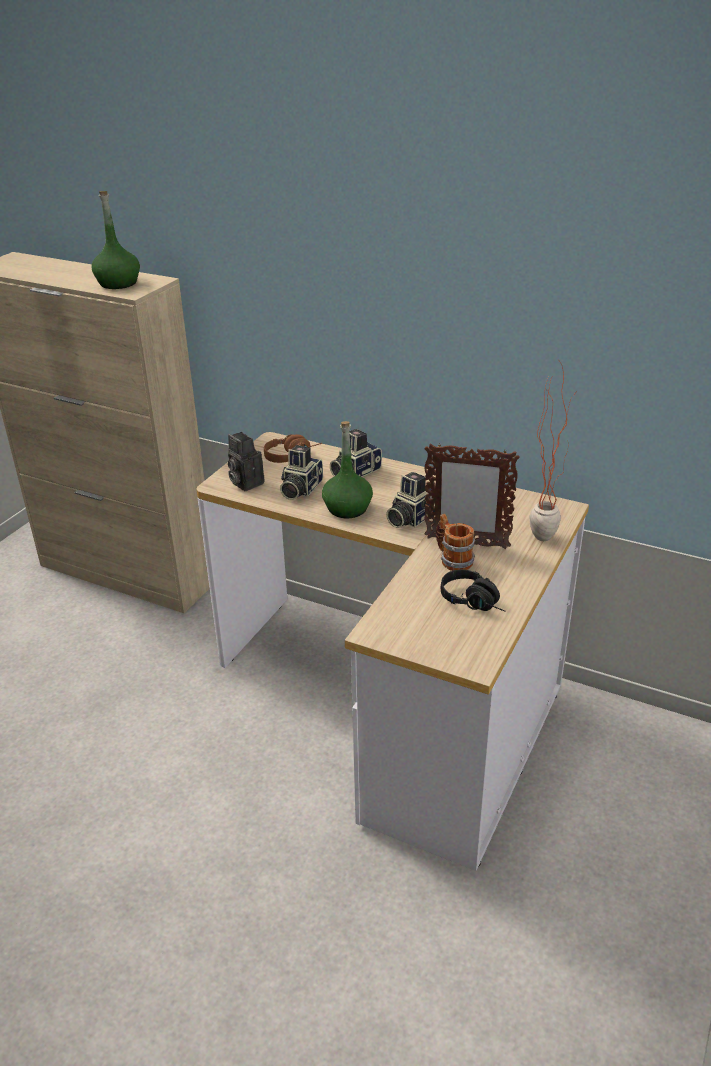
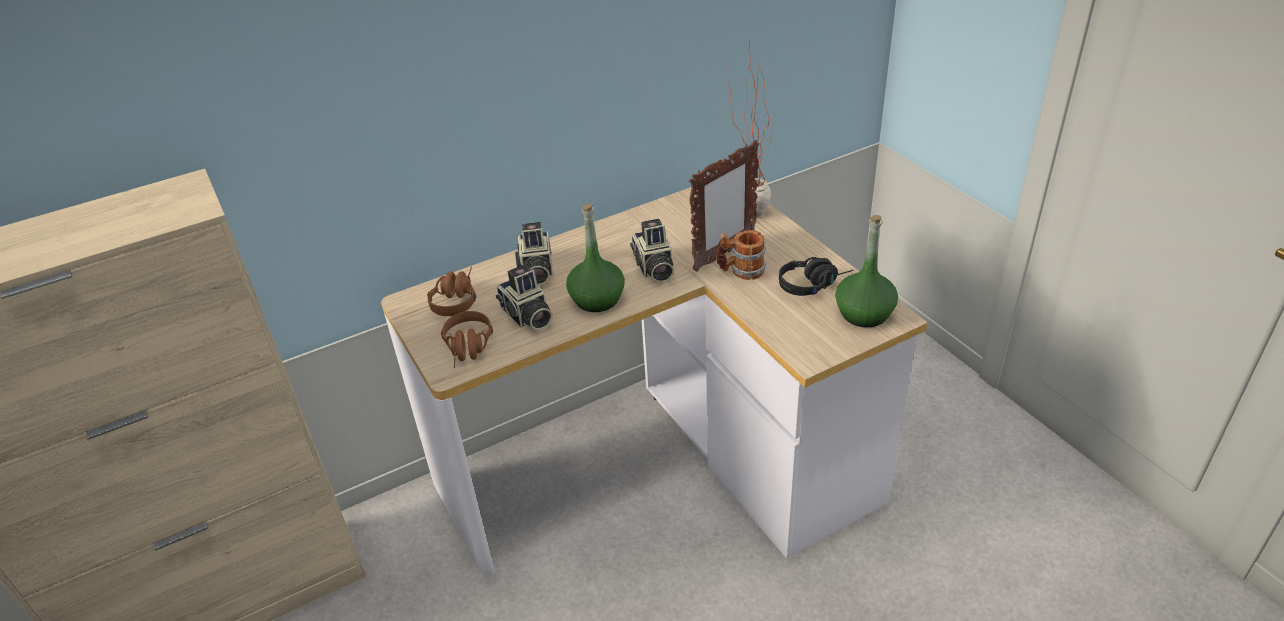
camera: 55 degrees left, 5 degrees up
green bottle [91,191,140,289] -> green bottle moved to [835,215,898,327]
camera [228,432,264,491] -> brown headphones [441,311,493,368]

